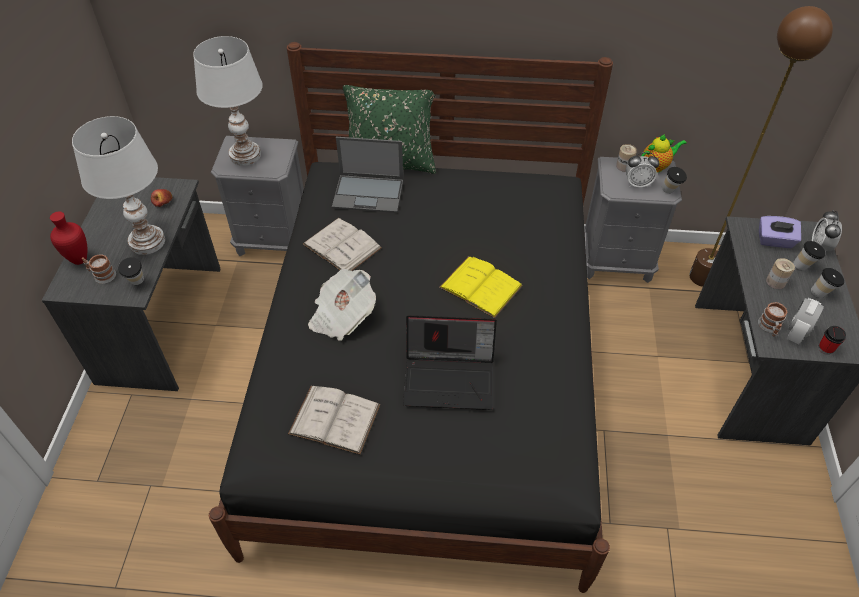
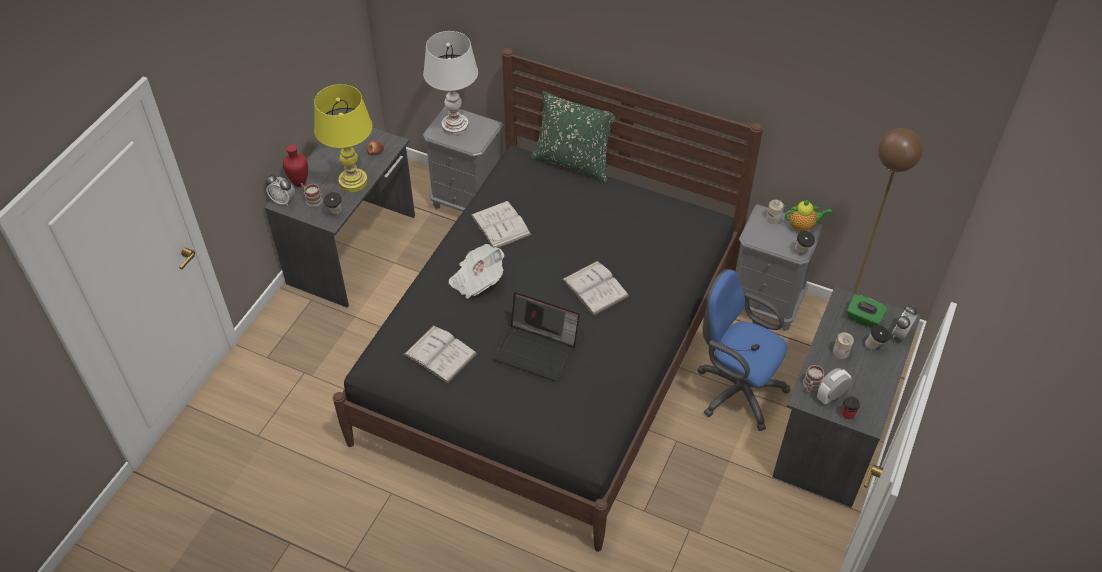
camera: 20 degrees right, 0 degrees up
white table lamp [72,116,165,255] -> yellow table lamp [314,84,372,192]
laptop [332,137,403,213] -> none
yellow book [439,257,523,318] -> white book [562,261,629,315]
alarm clock [626,152,660,188] -> alarm clock moved to [266,174,295,206]
purple tissue box [759,216,801,248] -> green tissue box [847,294,887,328]
cup [811,268,844,298] -> none
none -> blue office chair [697,269,790,431]

